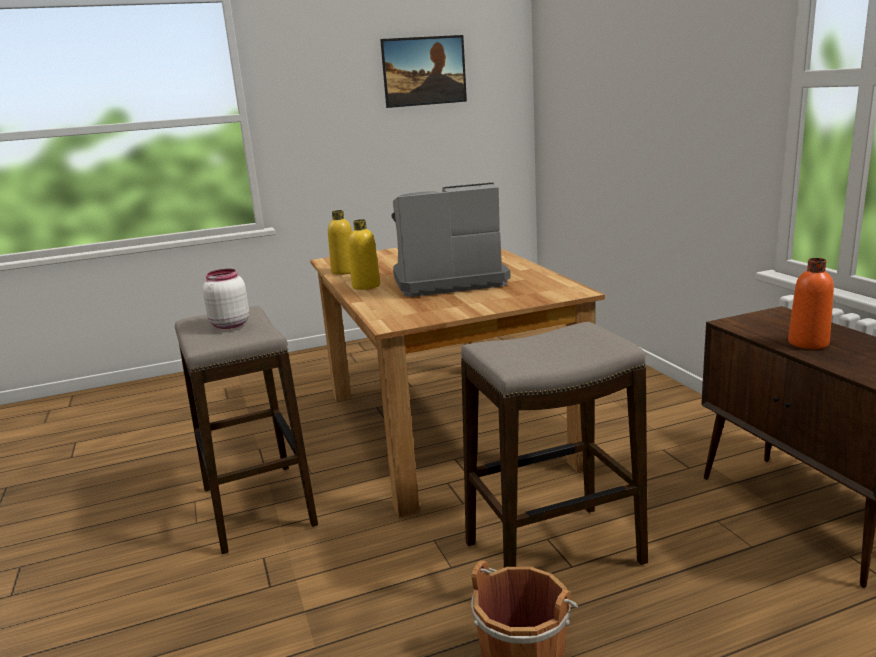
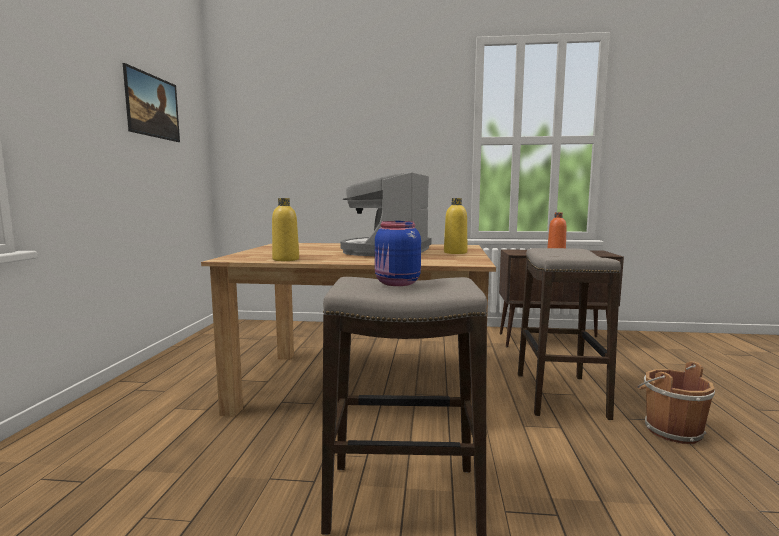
camera: 65 degrees left, 10 degrees down
white jar [203,269,249,329] -> blue jar [375,221,421,286]
yellow bottle [349,219,380,290] -> yellow bottle moved to [444,198,467,254]

